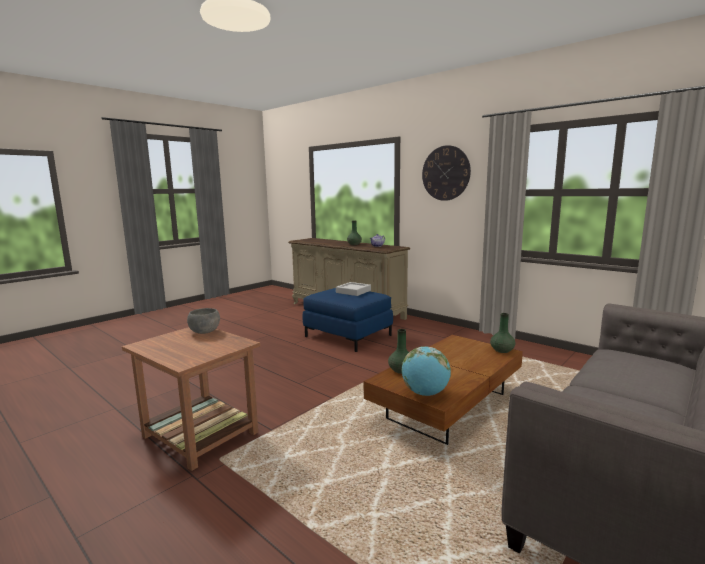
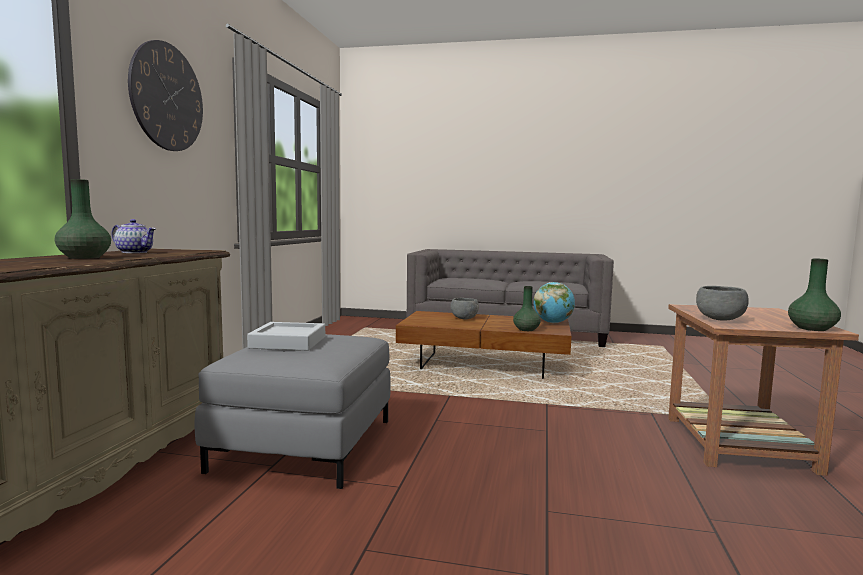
camera: 120 degrees left, 5 degrees down
blue ottoman [303,288,393,352] -> grey ottoman [195,334,391,489]
green vase [490,313,516,353] -> green vase moved to [788,258,841,331]
none -> grey bowl [450,298,479,319]

